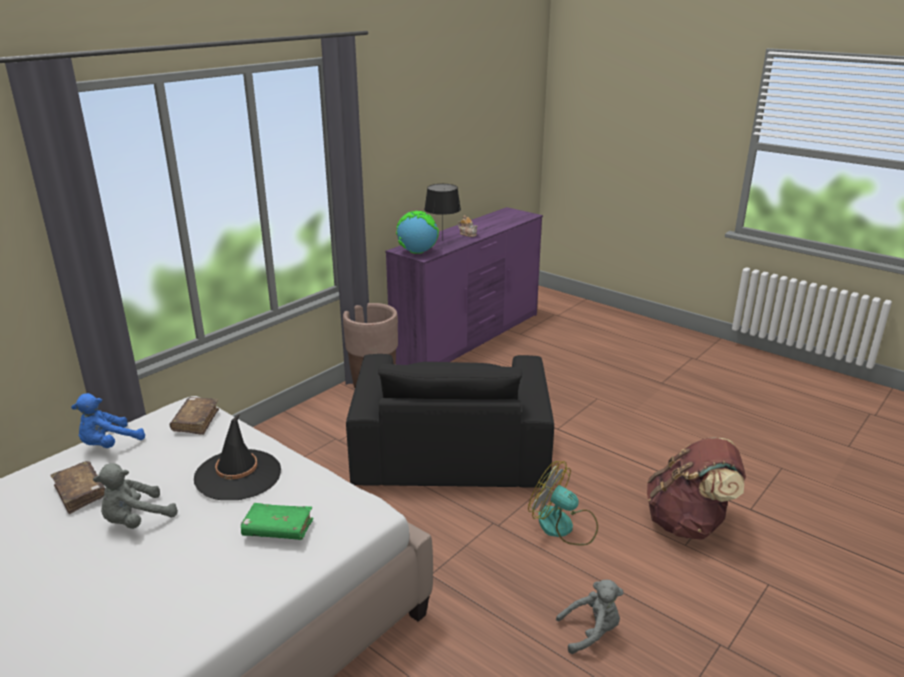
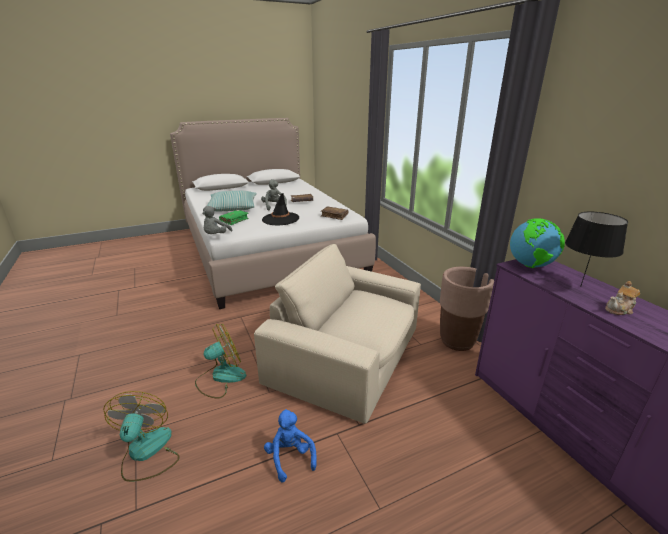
camera: 115 degrees right, 0 degrees up
blue plush toy [71,393,145,448] -> blue plush toy moved to [264,409,317,482]
black armchair [346,354,554,488] -> beige armchair [254,244,421,424]
grey plush toy [556,579,623,654] -> grey plush toy moved to [202,206,233,234]
brown backpack [647,438,746,540] -> fan [103,391,179,482]
none -> pillow [207,191,257,211]

